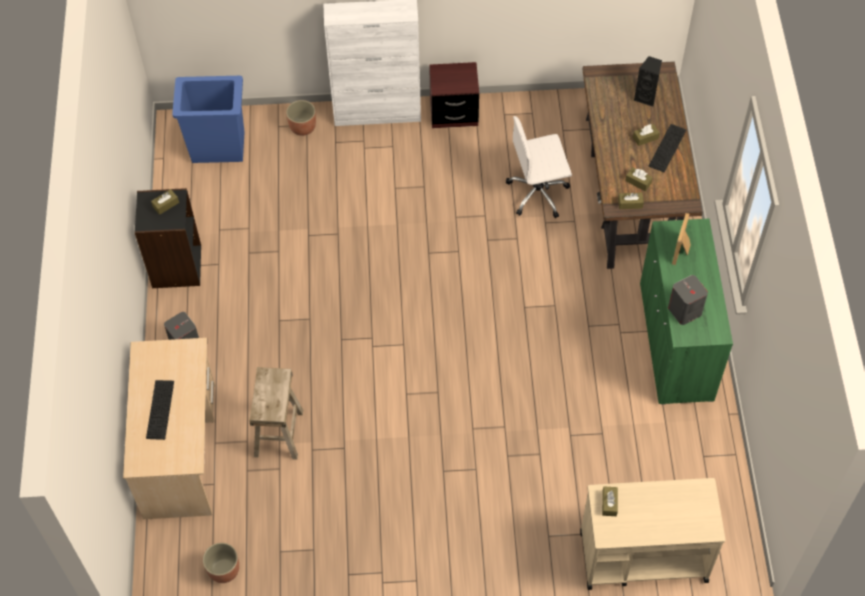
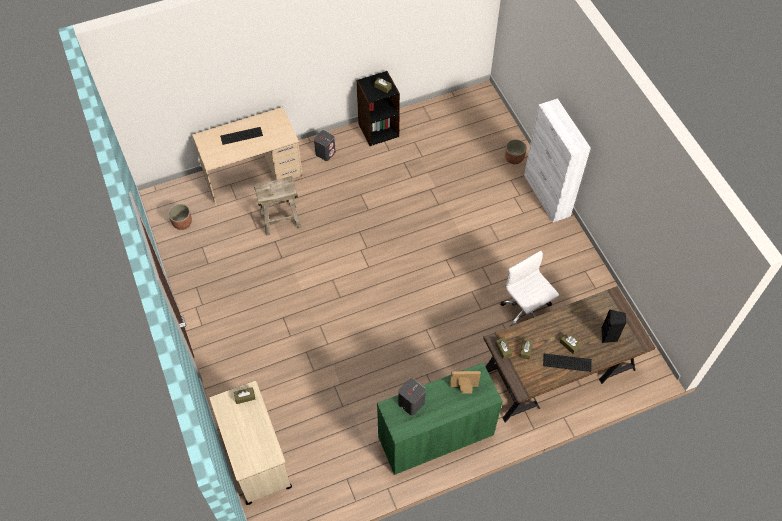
camera: 70 degrees right, 0 degrees up
blue trash can [172,76,244,163] -> none
brown nightstand [429,62,479,128] -> none

